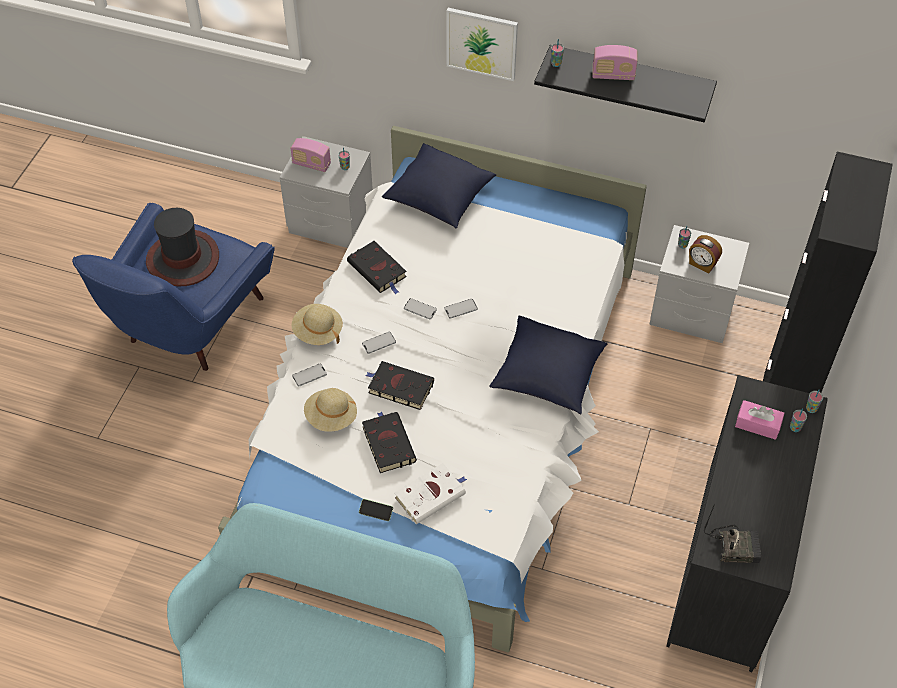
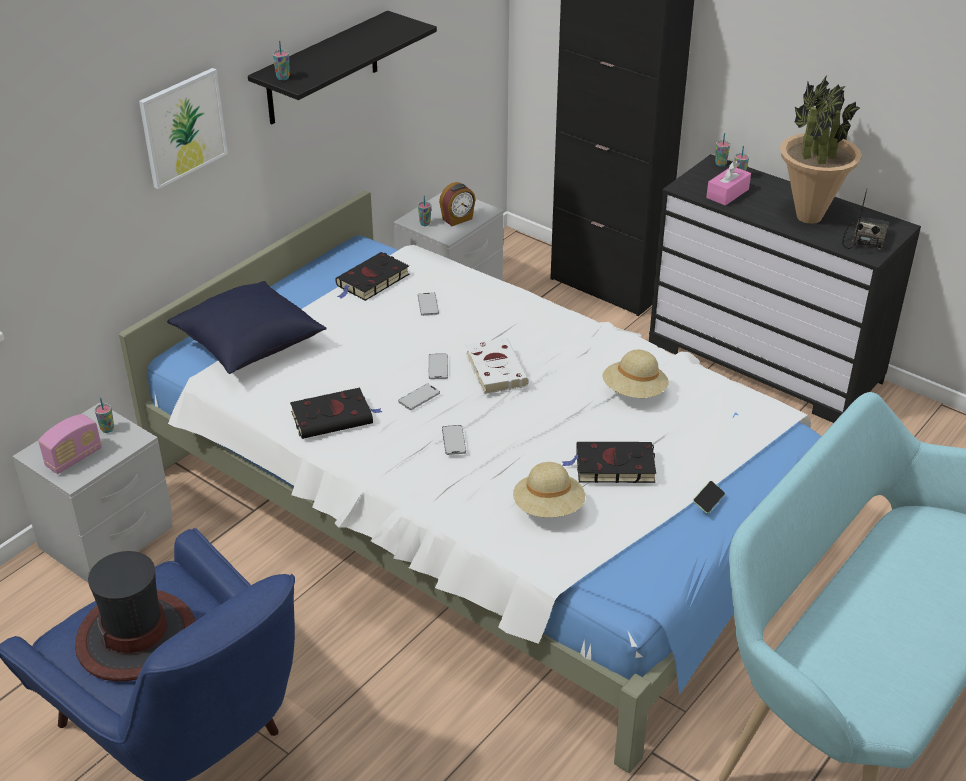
camera: 70 degrees left, 15 degrees down
beige hat [291,304,343,345] -> beige hat moved to [602,350,669,398]
phone [292,363,327,387] -> phone moved to [418,292,439,316]
black book [366,361,434,410] -> black book moved to [335,252,409,301]
white book [394,463,467,524] -> white book moved to [466,338,529,394]
blue pillow [489,316,608,415] -> none
radio [593,45,638,80] -> none
none -> potted plant [780,75,862,224]

